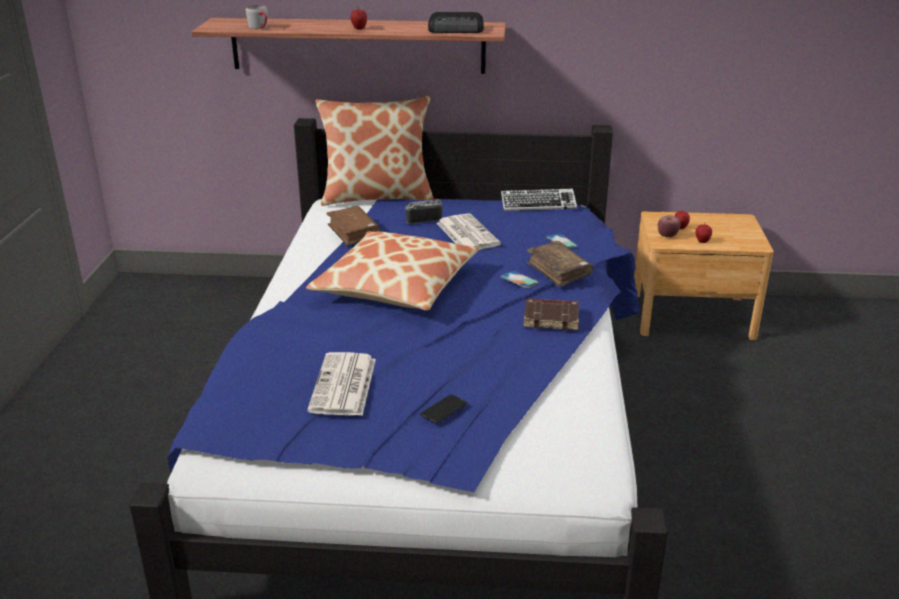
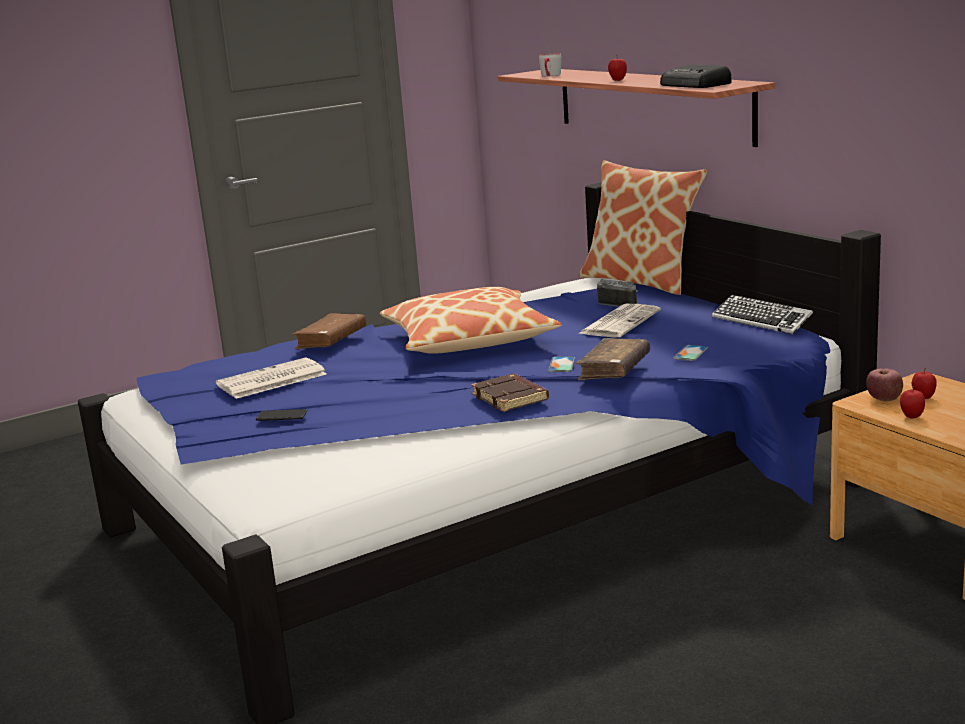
camera: 55 degrees right, 10 degrees down
brown book [326,206,380,246] -> brown book moved to [292,313,366,349]

